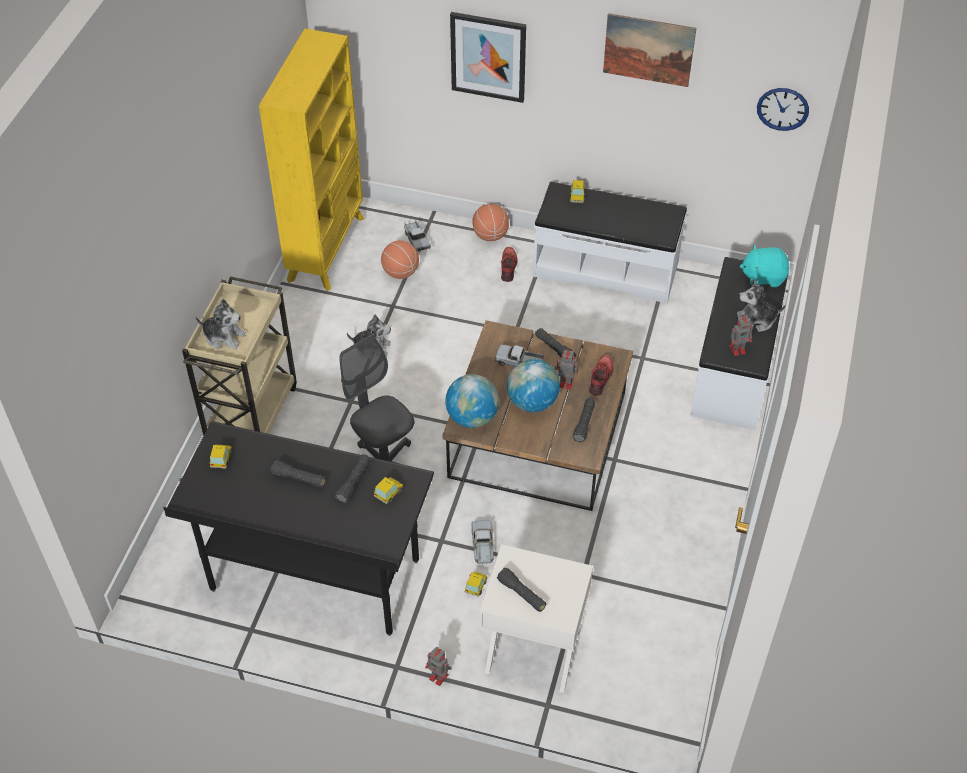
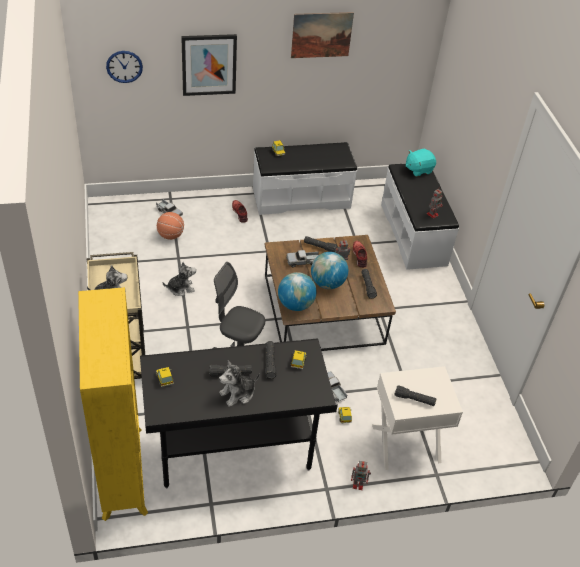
camera: 30 degrees left, 5 degrees down
yellow bookcase [259,28,365,291] -> yellow bookcase moved to [78,287,148,521]
basketball [473,204,509,241] -> none
plush toy [737,279,786,332] -> plush toy moved to [219,360,260,407]
wall clock [757,88,809,131] -> wall clock moved to [106,51,143,83]

